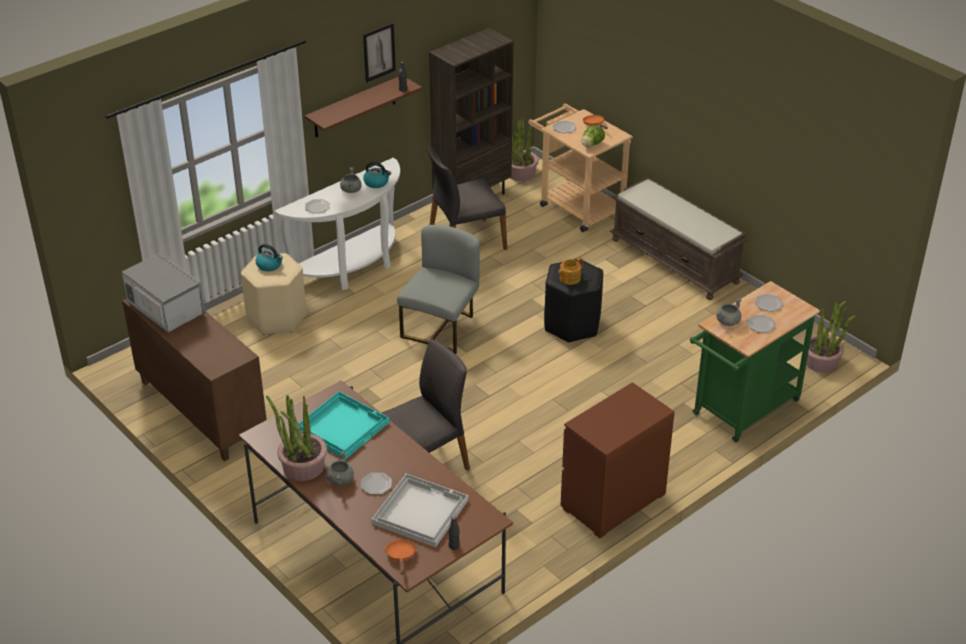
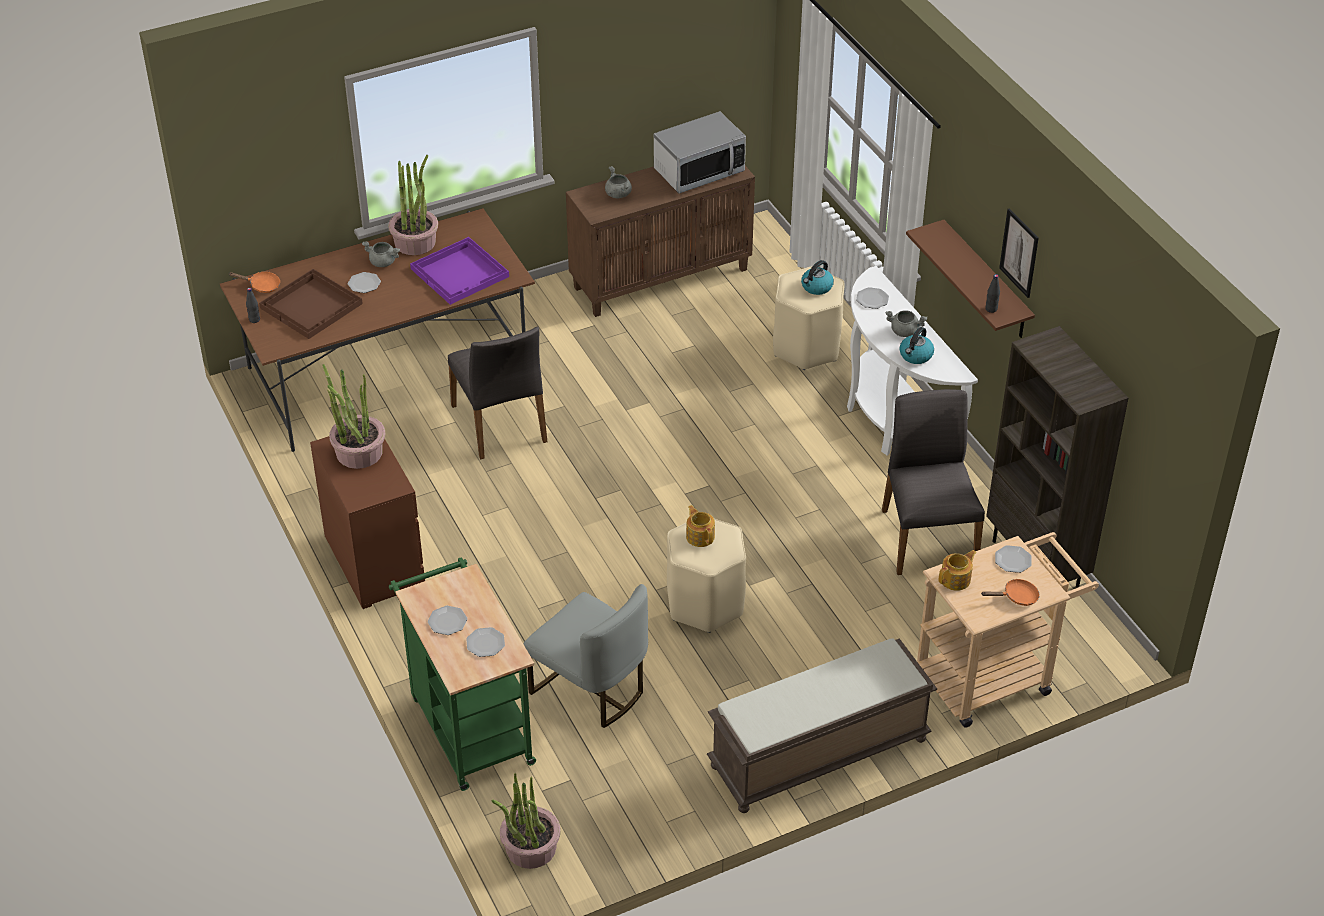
camera: 105 degrees right, 5 degrees up
turquoise tray [298,391,389,460] -> purple tray [410,237,509,305]
white tray [372,474,468,548] -> brown tray [259,269,363,339]
grey chair [397,225,480,354] -> grey chair moved to [524,584,648,728]
potted plant [511,120,539,181] -> potted plant moved to [322,364,385,469]
black stool [544,259,603,343] -> beige stool [667,519,746,633]
lettuce [581,125,605,147] -> teapot [939,550,976,591]
grey cooking pot [716,298,742,326] -> grey cooking pot moved to [605,166,632,198]

